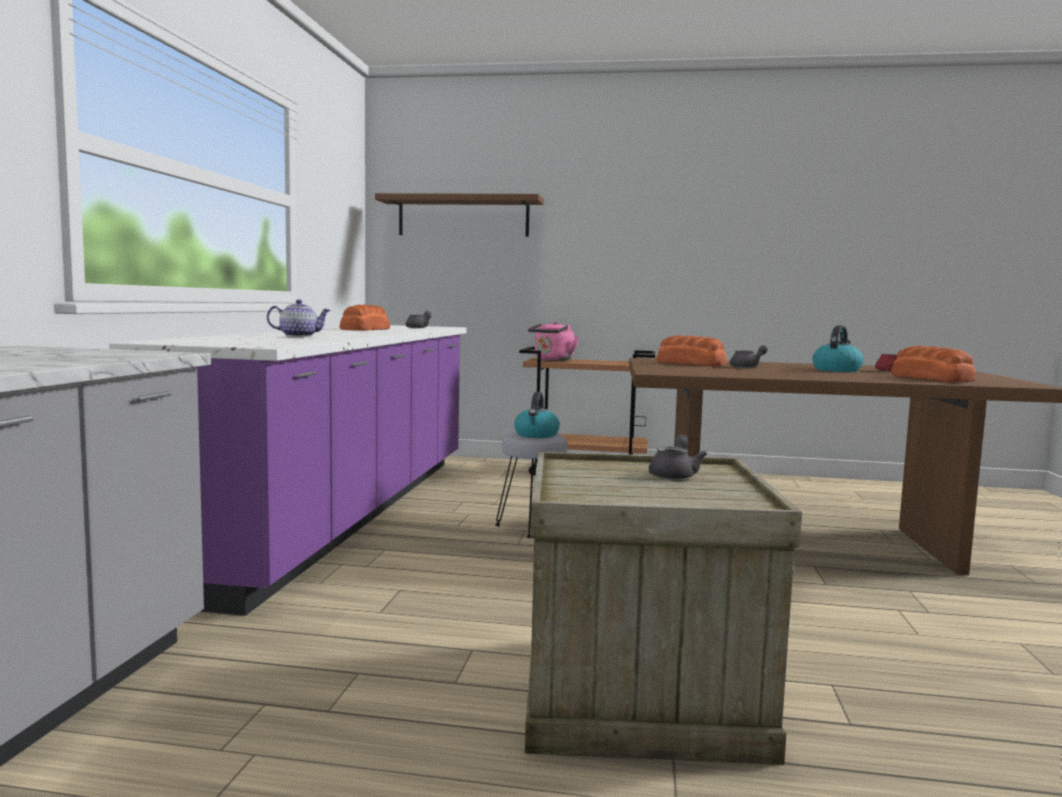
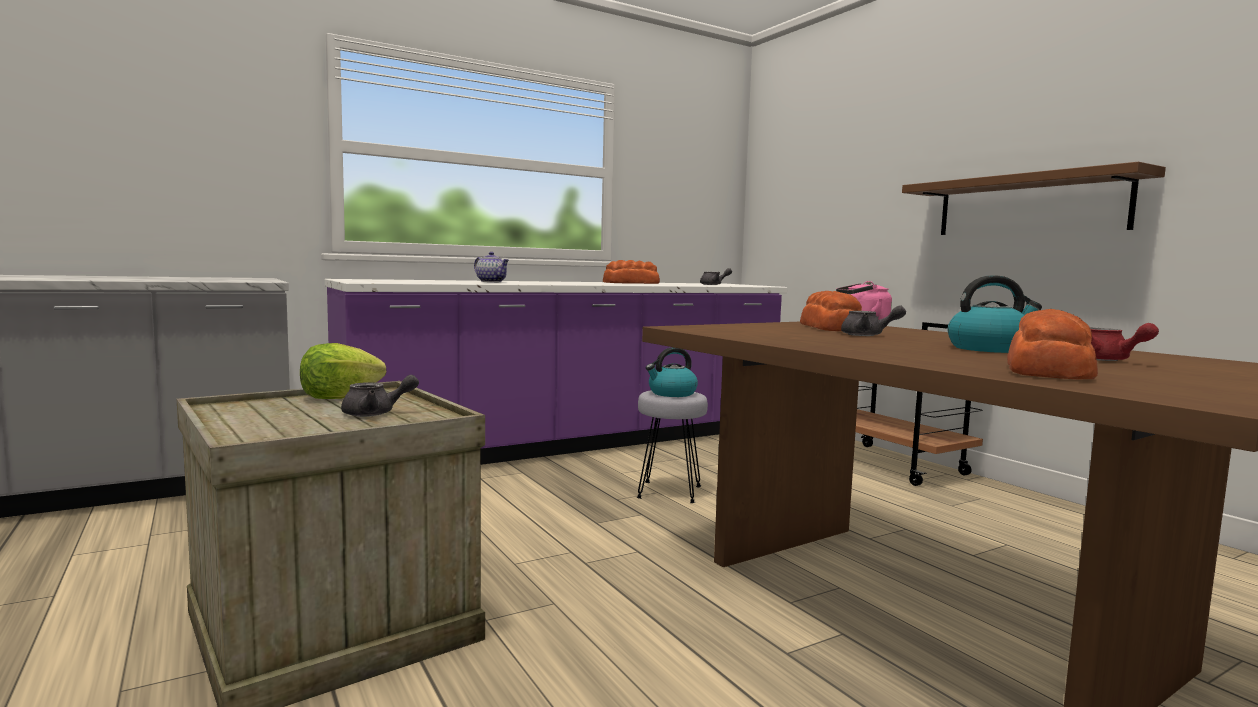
camera: 50 degrees right, 0 degrees up
brown shelf [375,193,544,237] -> brown shelf moved to [902,162,1166,235]
none -> lettuce [300,343,386,399]

